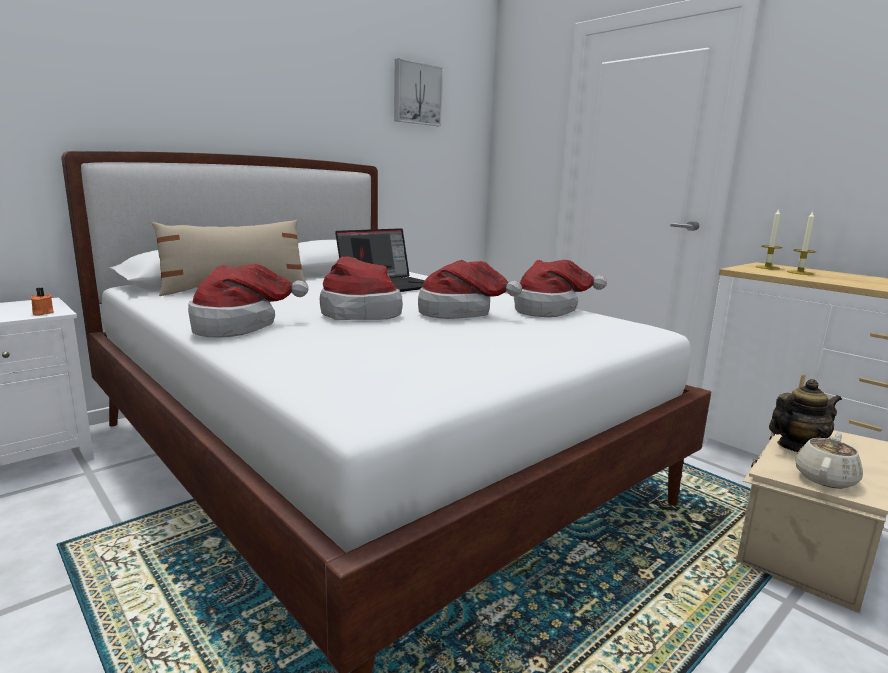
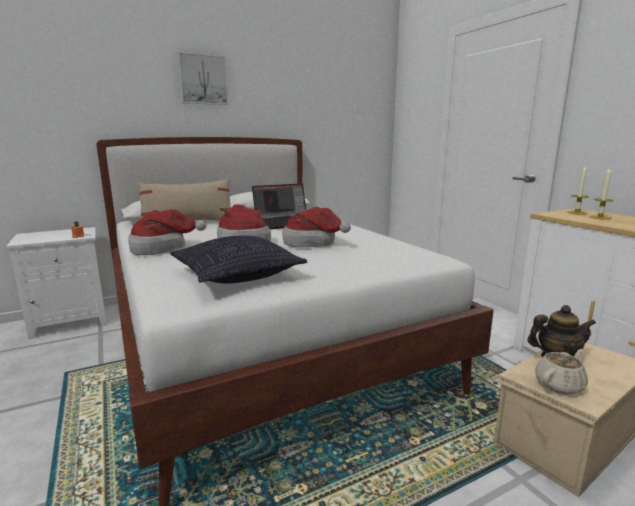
camera: 15 degrees right, 0 degrees up
picture [394,58,443,126] -> picture moved to [178,52,229,105]
hat [514,260,607,317] -> none
none -> pillow [170,236,307,284]

